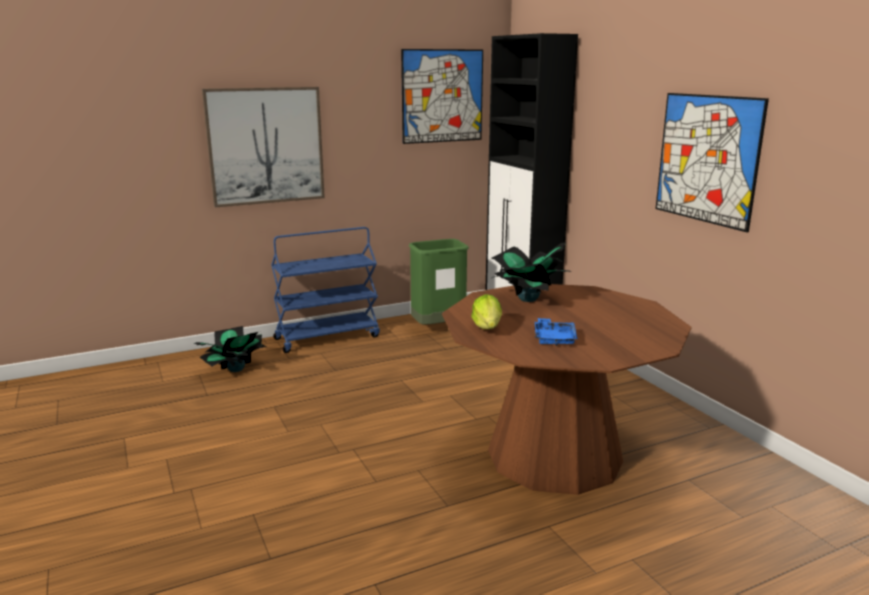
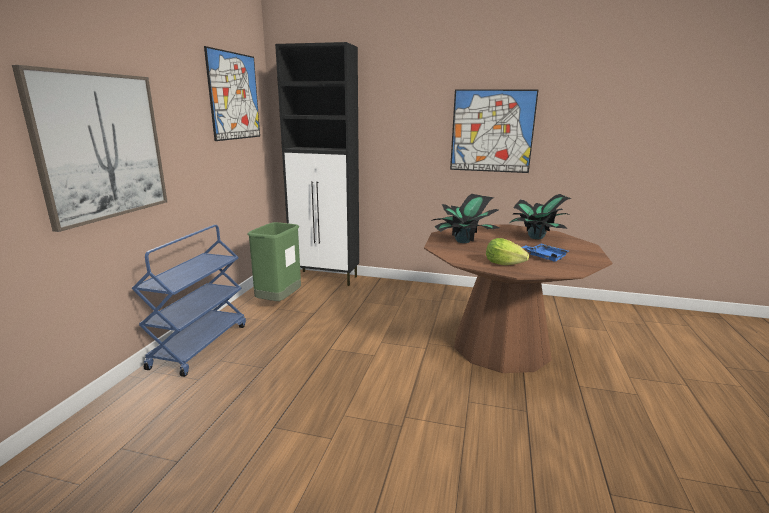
camera: 50 degrees left, 0 degrees up
potted plant [193,326,269,372] -> potted plant moved to [510,194,572,239]

